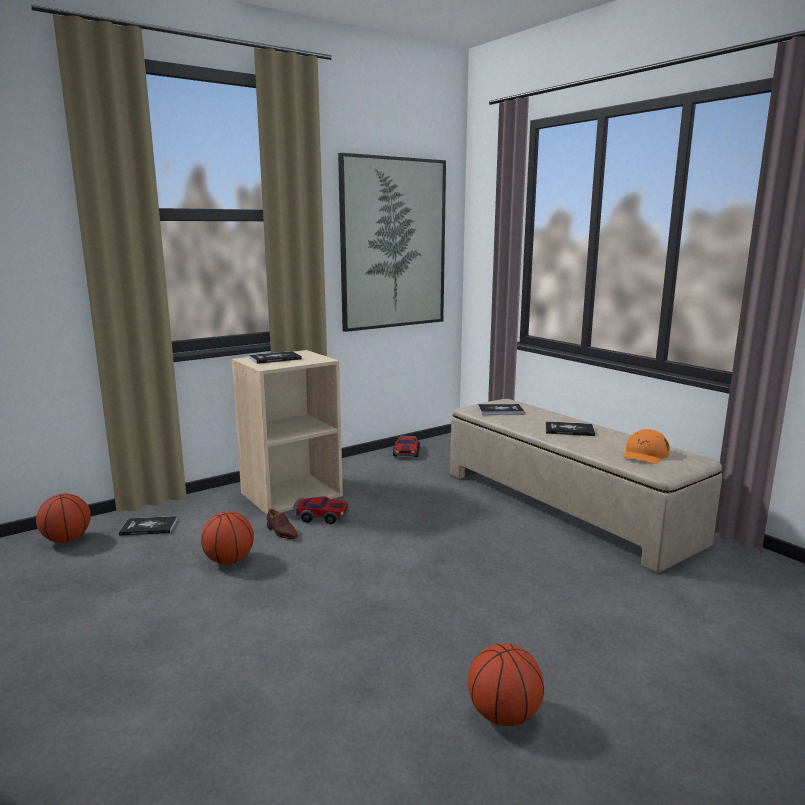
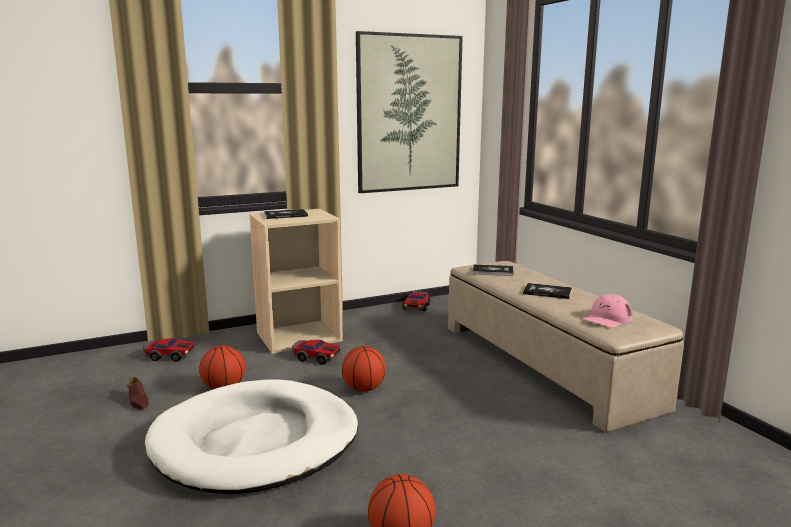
camera: 10 degrees right, 0 degrees up
basketball [36,493,91,543] -> basketball moved to [342,346,386,392]
book [119,516,177,536] -> toy car [143,338,195,362]
brown shoe [267,509,298,539] -> brown shoe moved to [127,377,148,410]
orange cap [622,429,670,464] -> pink cap [583,294,632,328]
none -> white dog bed [145,380,358,495]

